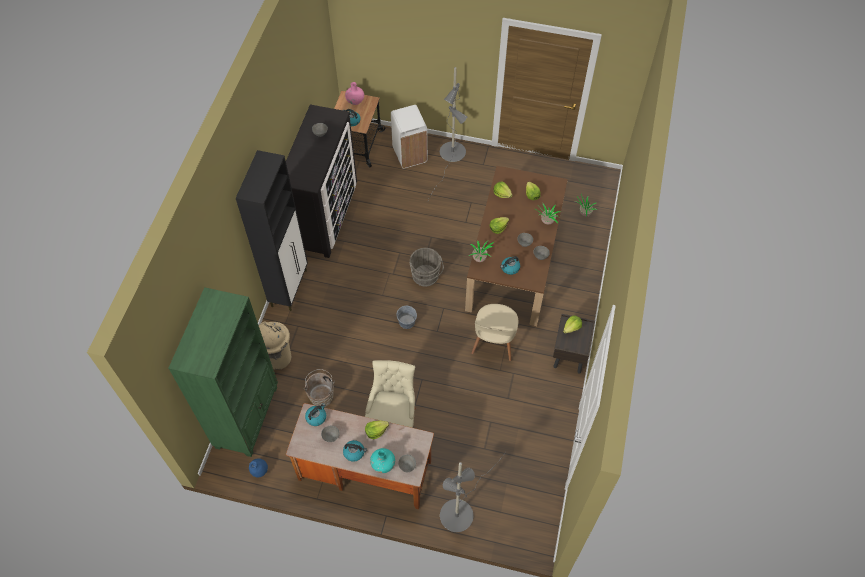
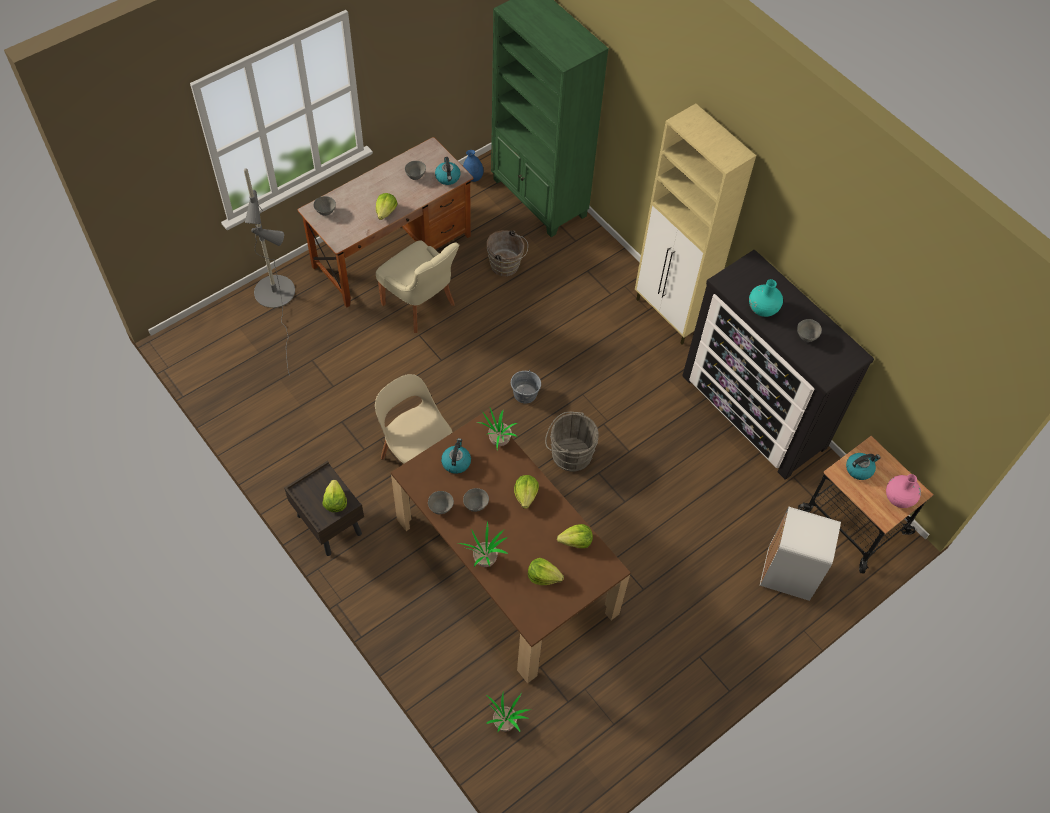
camera: 125 degrees right, 0 degrees up
black cabinet [236,150,308,311] -> beige cabinet [635,104,756,344]
beige trash can [259,321,291,370] -> none
kettle [343,440,367,462] -> none
turquoise vase [370,448,395,473] -> turquoise vase moved to [749,279,783,317]
grey floor lamp [428,67,467,200] -> none

